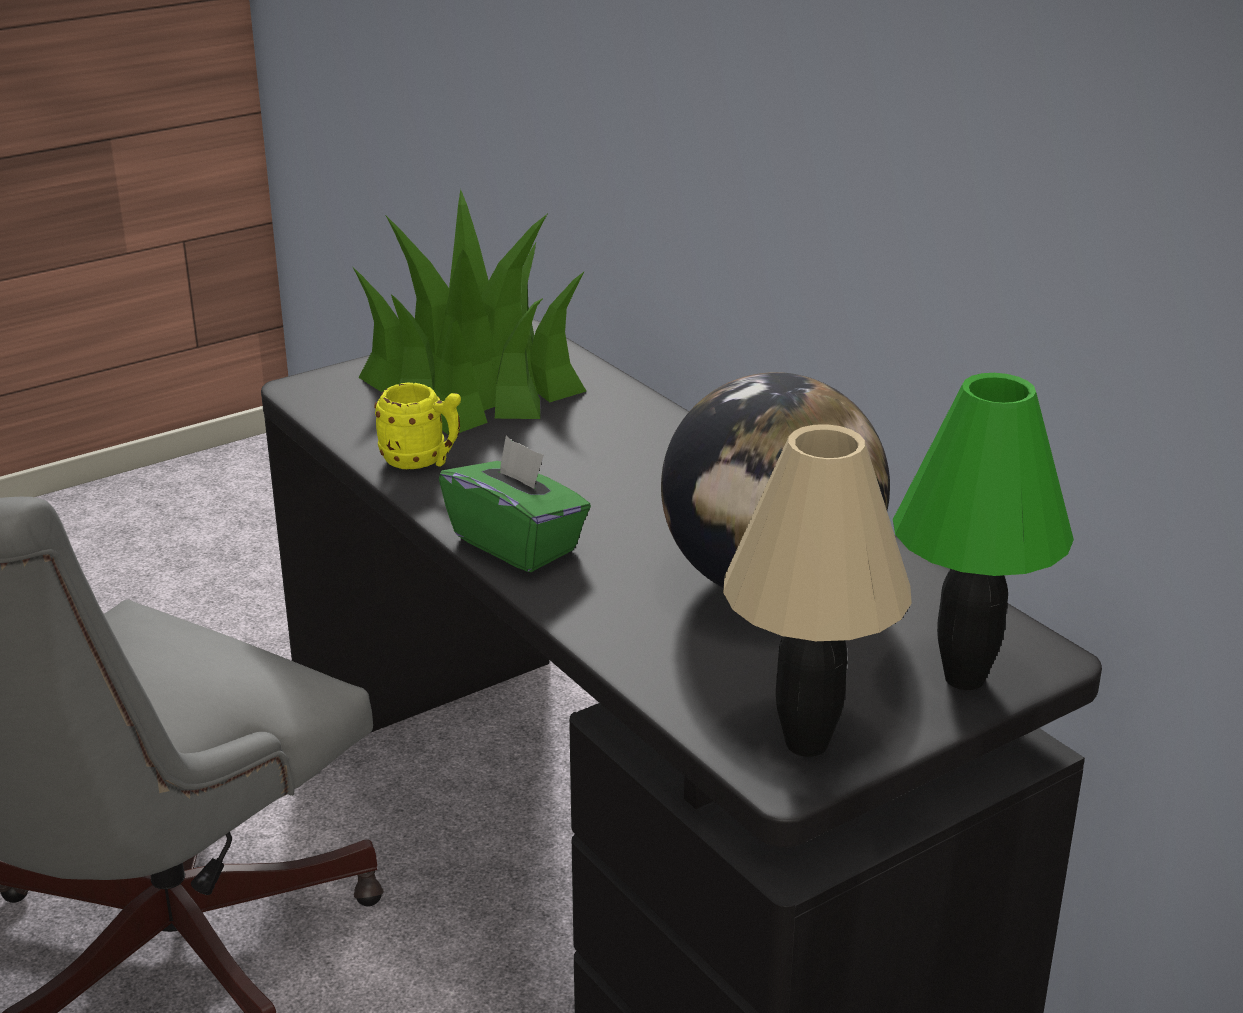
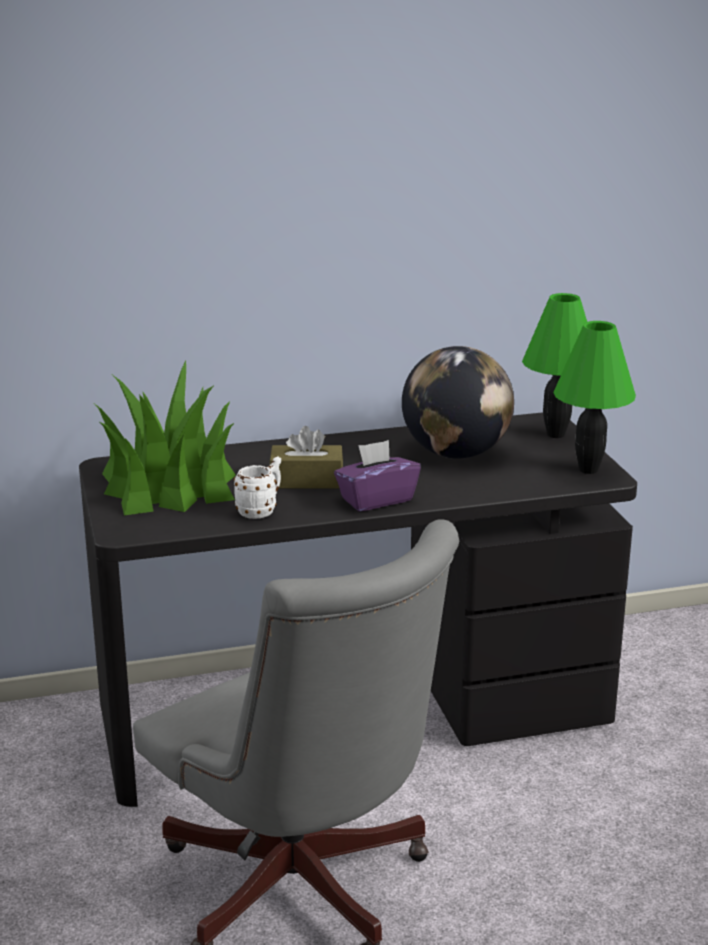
camera: 70 degrees left, 5 degrees down
yellow mug [374,383,461,469] -> white mug [234,457,281,519]
green tissue box [439,436,591,572] -> purple tissue box [334,440,421,512]
beige table lamp [723,424,912,757] -> green table lamp [553,321,636,474]
none -> brown tissue box [270,426,343,488]

